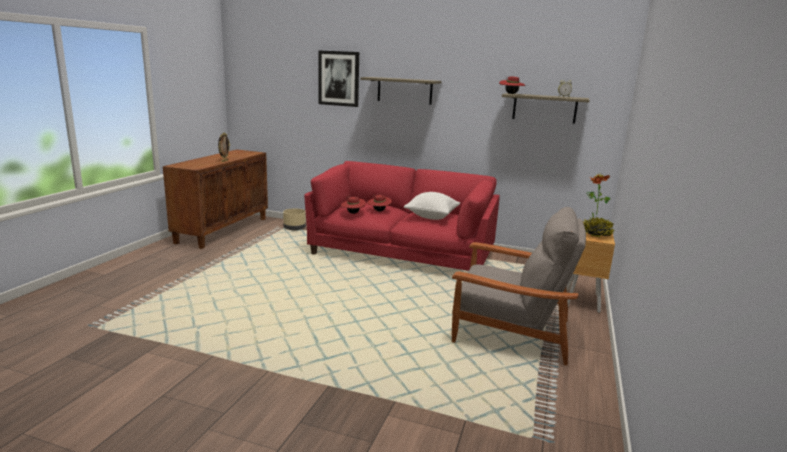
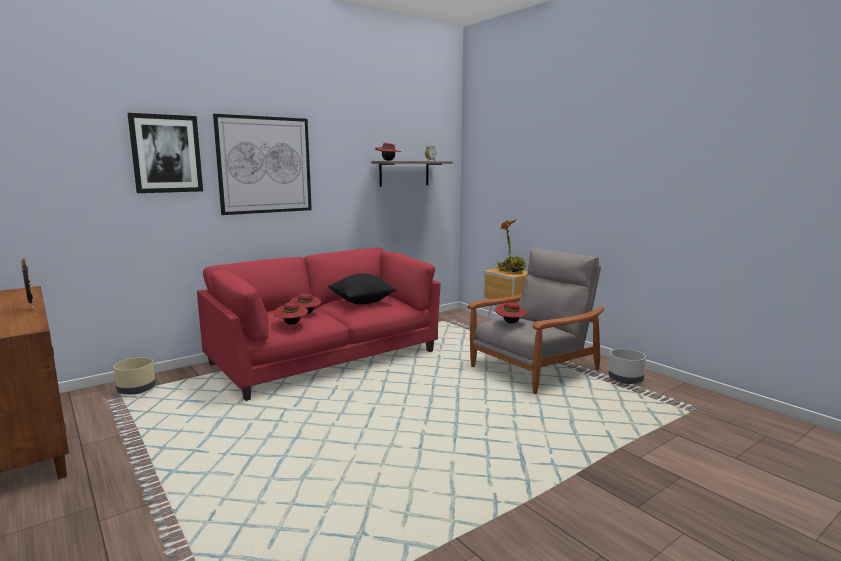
camera: 55 degrees left, 5 degrees down
shelf [360,77,442,105] -> picture [213,114,312,215]
white pillow [404,192,460,220] -> black pillow [328,273,396,304]
none -> red hat [495,302,527,324]
none -> grey planter [609,349,646,384]

